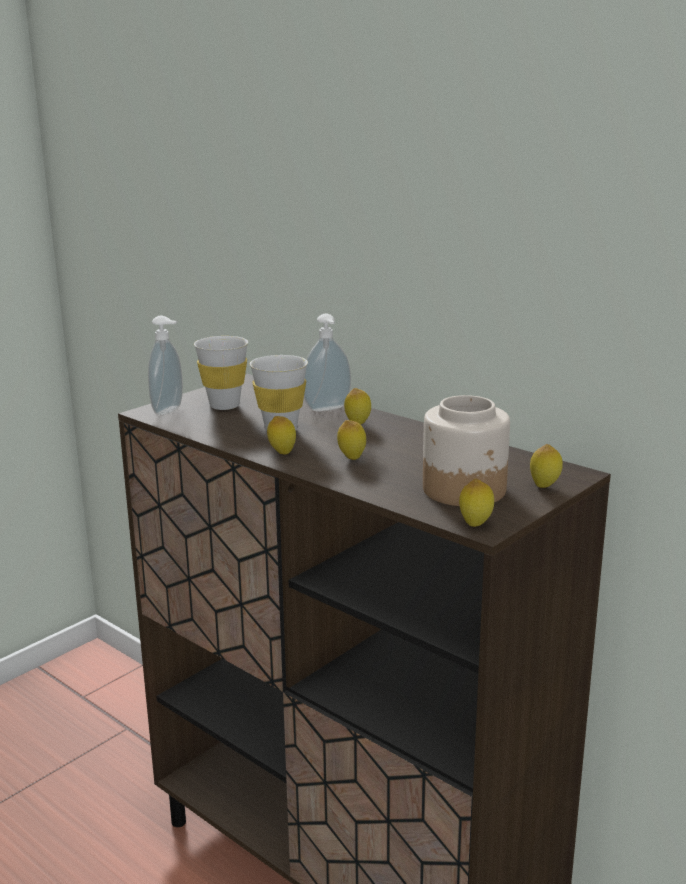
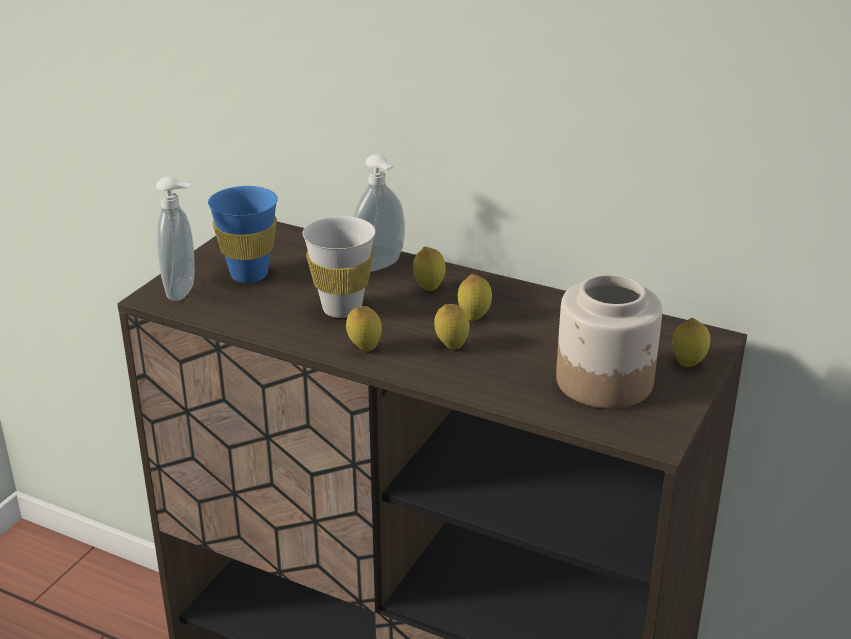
camera: 15 degrees left, 10 degrees up
white cup [194,336,248,410] -> blue cup [208,186,278,283]
lemon [459,479,494,527] -> lemon moved to [458,274,492,321]

